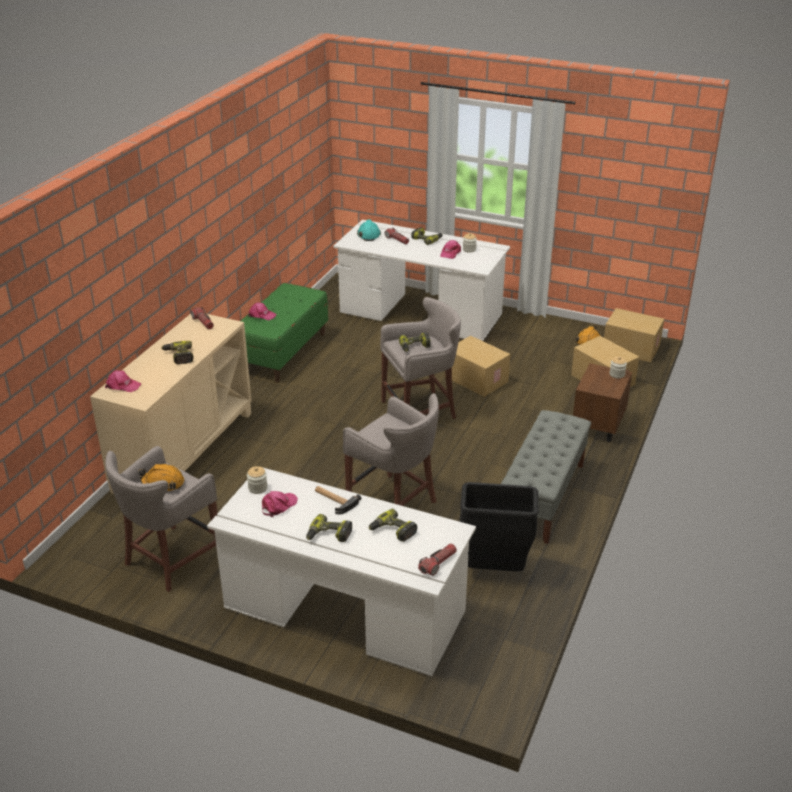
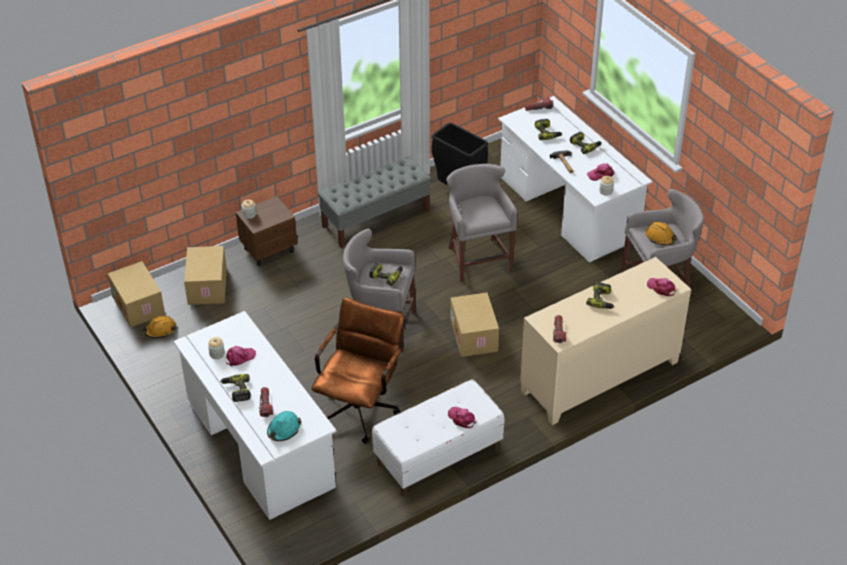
camera: 145 degrees left, 10 degrees up
green bench [241,283,328,382] -> white bench [372,379,504,496]
cardboard box [452,336,510,397] -> cardboard box moved to [450,292,499,357]
none -> brown office chair [311,298,405,444]

